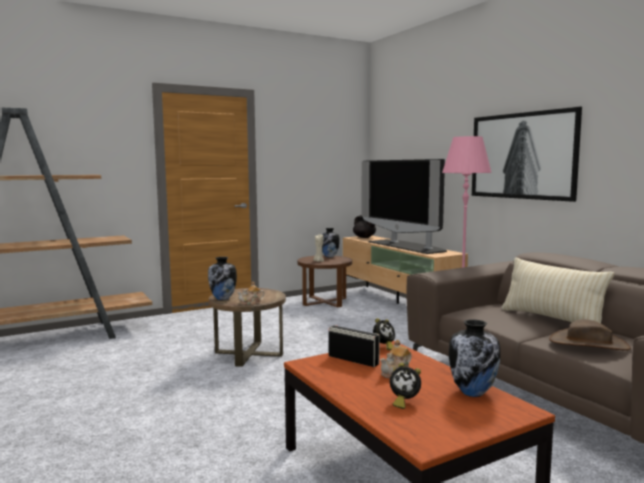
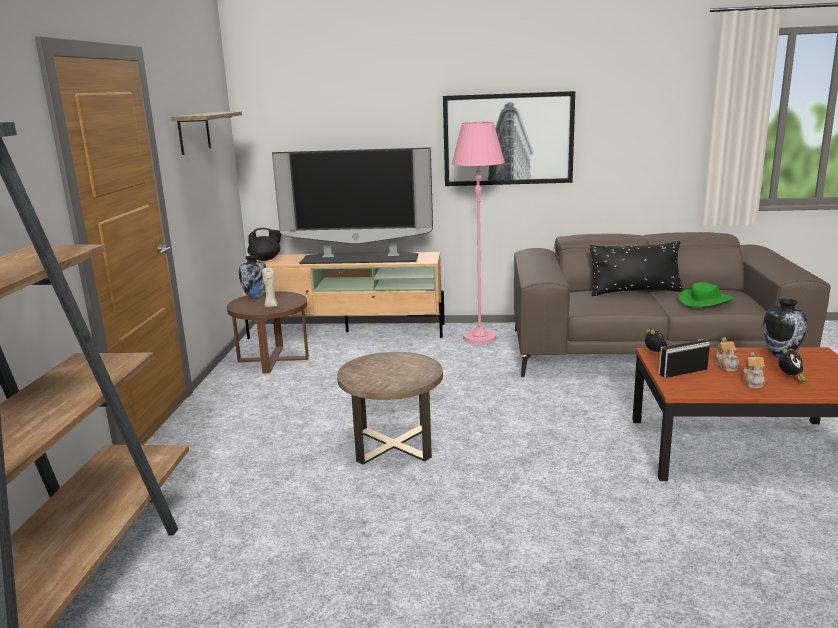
camera: 55 degrees left, 10 degrees up
vase [208,257,237,300] -> none
teapot [237,281,264,305] -> teapot moved to [743,352,765,389]
beige pillow [502,257,614,323] -> black pillow [589,241,684,296]
brown hat [549,319,631,351] -> green hat [678,282,734,307]
none -> shelf [171,111,242,155]

